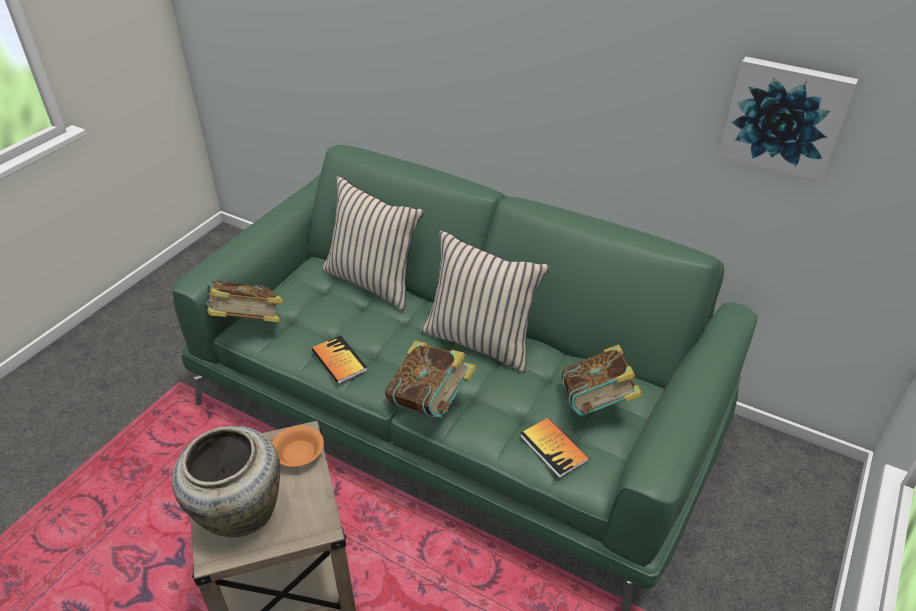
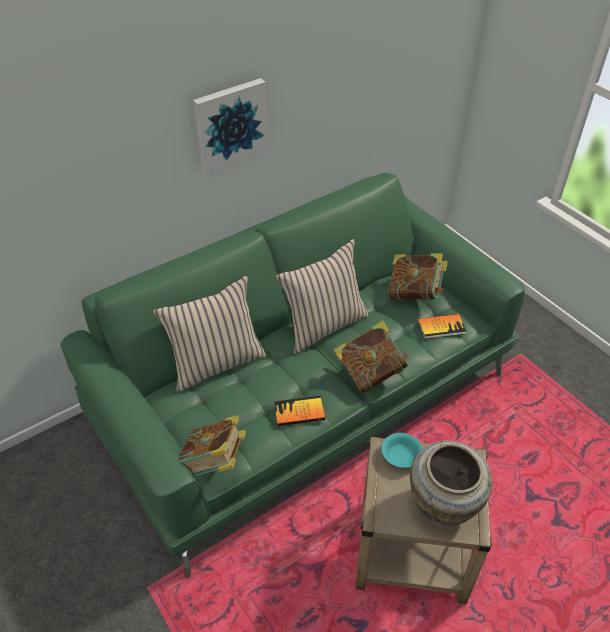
camera: 65 degrees left, 5 degrees up
orange bowl [272,425,324,467] -> turquoise bowl [382,433,423,468]
picture [719,57,858,182] -> picture moved to [193,78,269,172]

